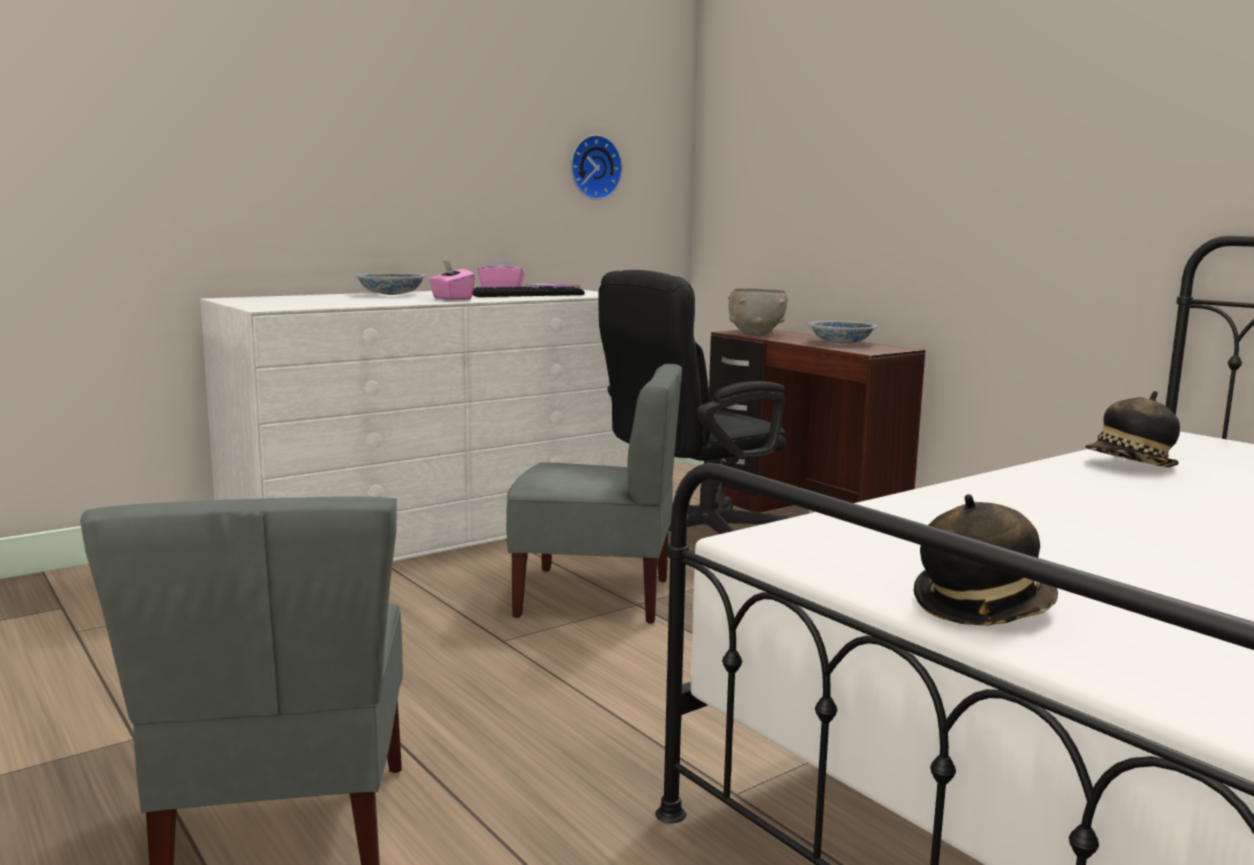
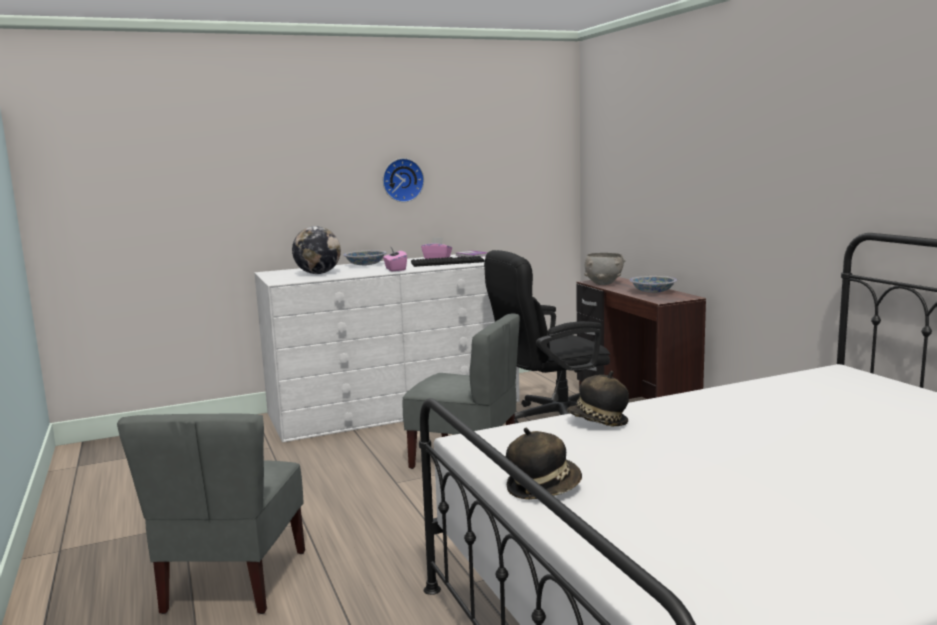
camera: 15 degrees right, 0 degrees up
wall clock [571,135,623,200] -> wall clock moved to [383,158,424,202]
hat [1085,391,1180,467] -> hat moved to [567,371,629,427]
none -> globe [292,226,341,274]

